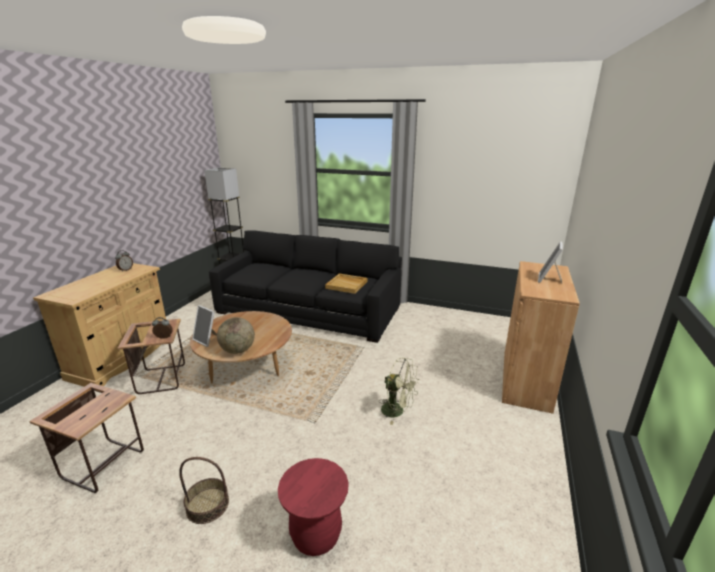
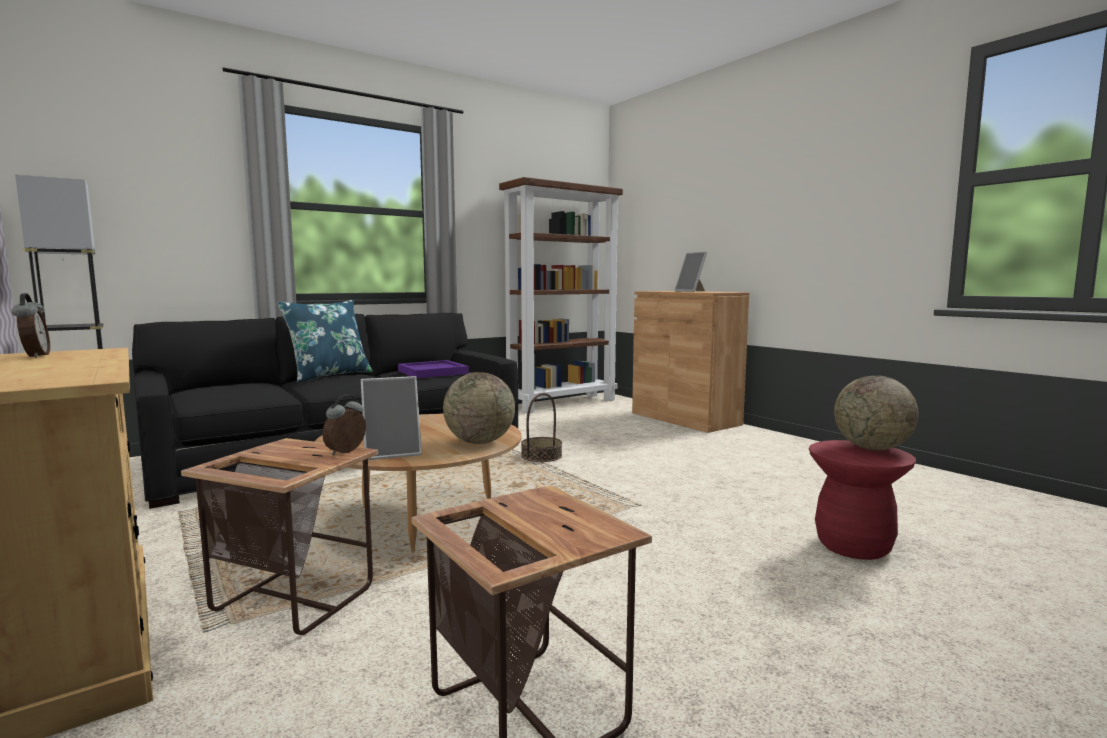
camera: 55 degrees left, 15 degrees down
basket [179,457,229,524] -> basket moved to [521,393,562,462]
beige tray [325,274,367,294] -> purple tray [398,360,469,378]
green fan [379,357,419,425] -> none
none -> blue pillow [277,300,373,383]
none -> brown bookcase [499,177,623,413]
none -> globe [834,376,919,450]

